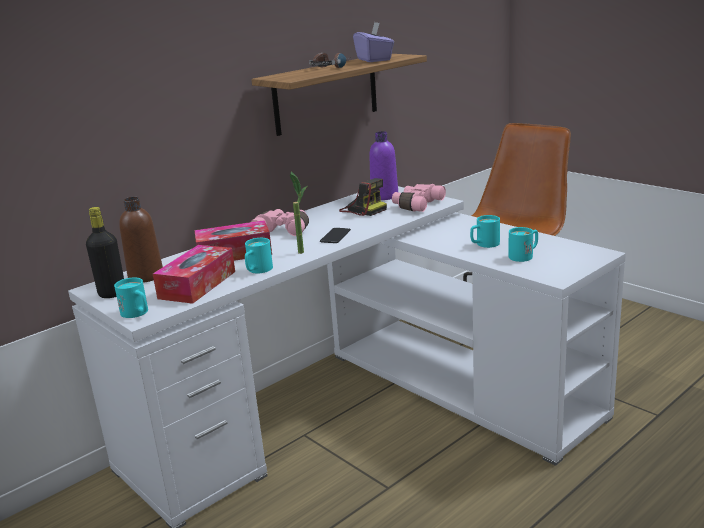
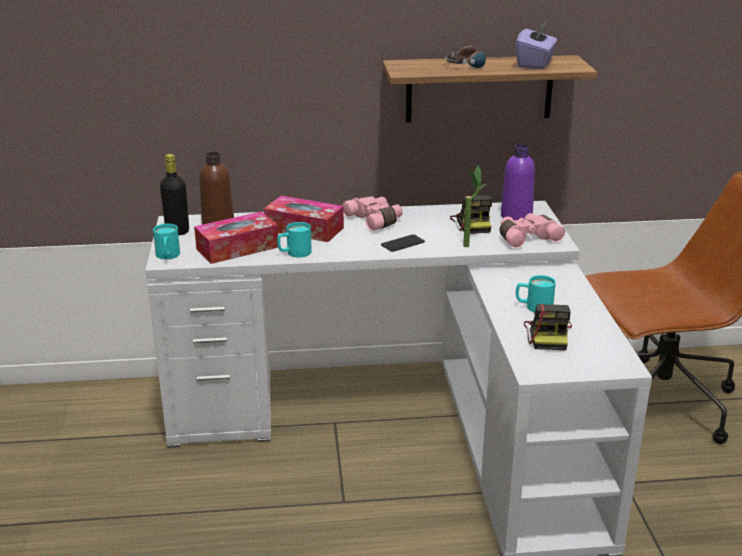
camera: 35 degrees right, 5 degrees up
potted plant [290,172,307,254] -> potted plant moved to [463,165,487,247]
turquoise mug [508,227,538,262] -> camera [524,304,572,350]

